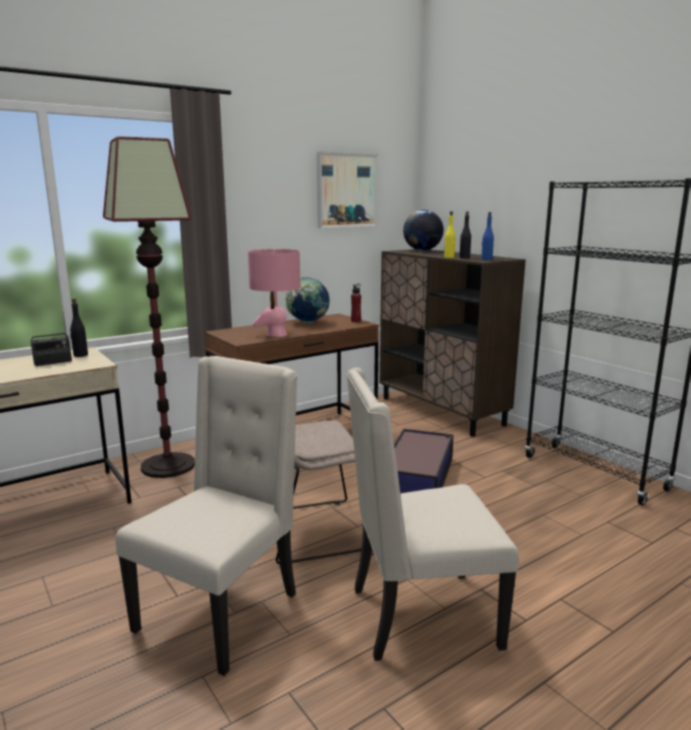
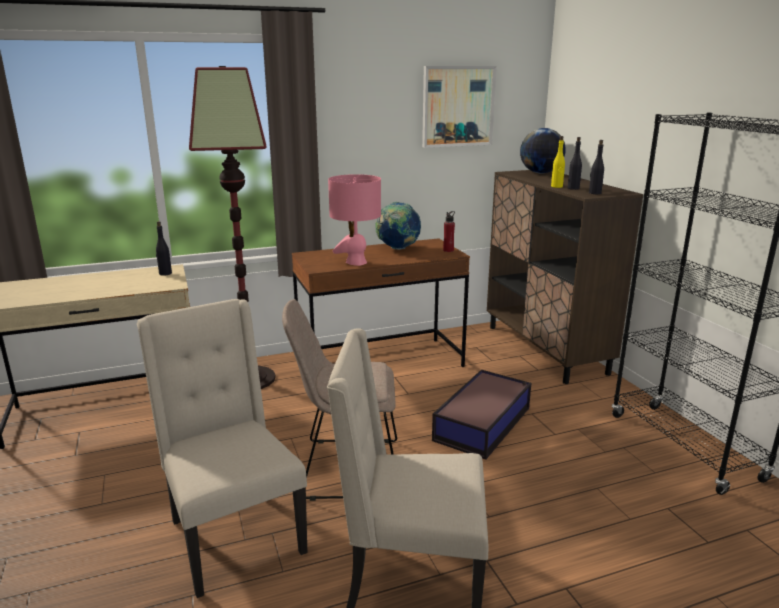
camera: 15 degrees right, 5 degrees up
radio [31,312,72,366] -> none
beige chair [116,356,297,676] -> beige chair turned 75 degrees counterclockwise [137,299,307,598]
blue bottle [481,212,494,260] -> black bottle [589,140,604,194]

